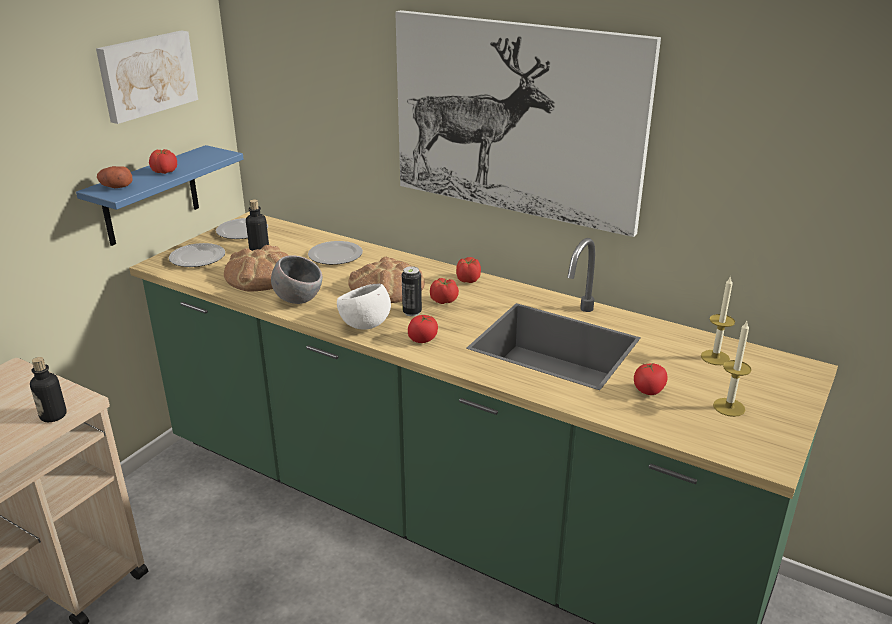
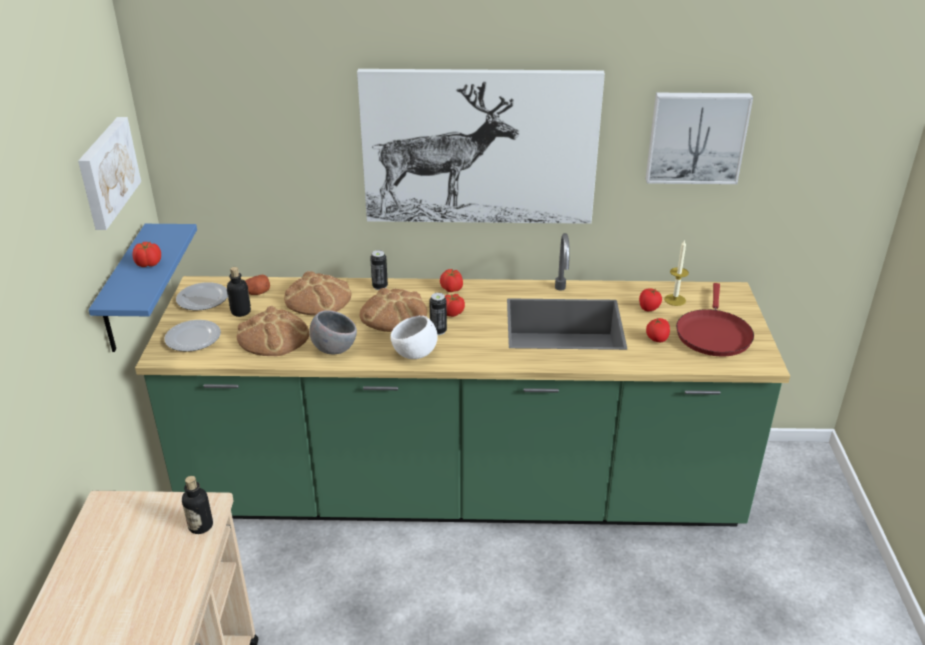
camera: 30 degrees left, 5 degrees up
potato [97,166,133,188] -> potato moved to [245,275,270,295]
plate [308,241,363,265] -> bread [284,271,351,315]
tomato [408,315,438,343] -> tomato moved to [639,289,662,311]
candle [713,321,751,417] -> red frying pan [676,283,754,356]
none -> can [370,250,388,290]
none -> picture [646,93,753,184]

